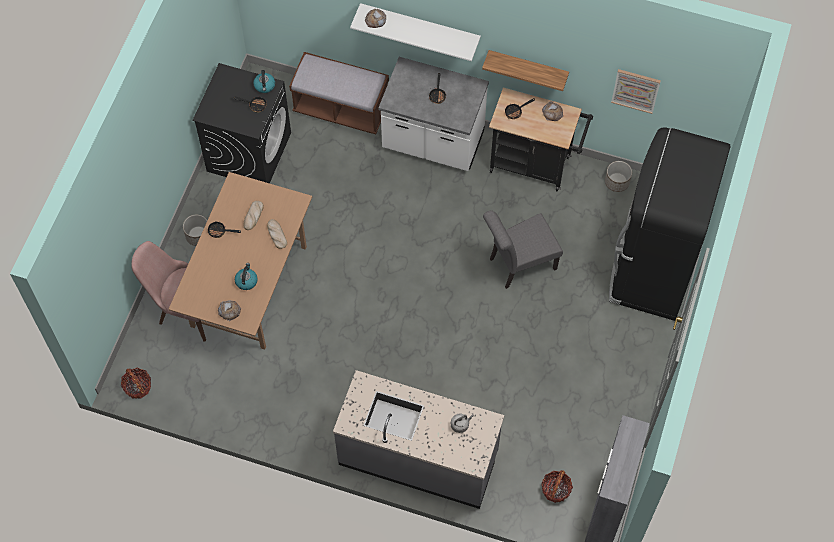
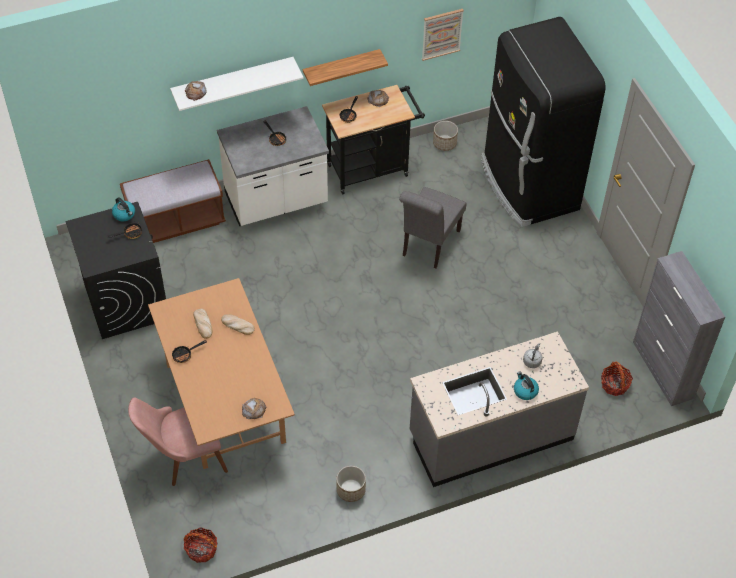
camera: 40 degrees left, 10 degrees down
planter [183,215,207,246] -> planter moved to [336,466,366,502]
kettle [235,263,258,290] -> kettle moved to [514,372,539,400]

